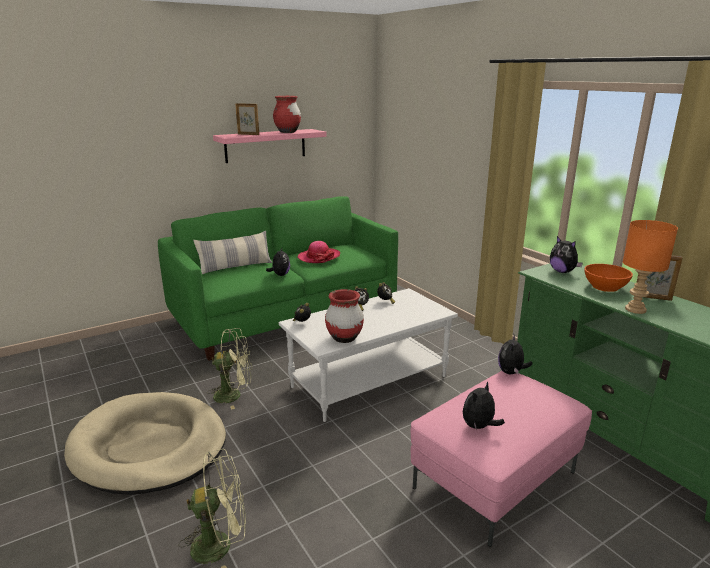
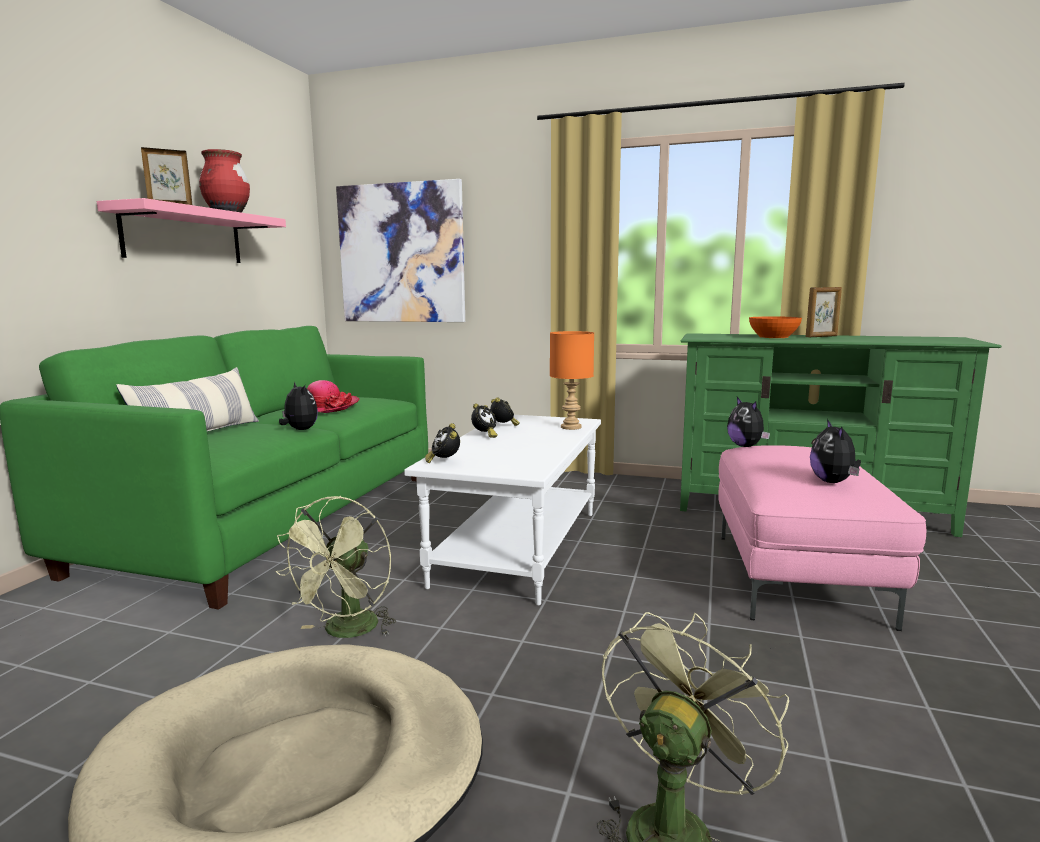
camera: 40 degrees left, 10 degrees down
green fan [207,328,252,410] -> green fan turned 150 degrees clockwise [275,496,396,638]
red vase [325,289,364,343] -> none
plush toy [550,236,583,273] -> none
orange table lamp [623,220,678,314] -> orange table lamp moved to [550,331,594,430]
none -> picture [336,179,465,322]

